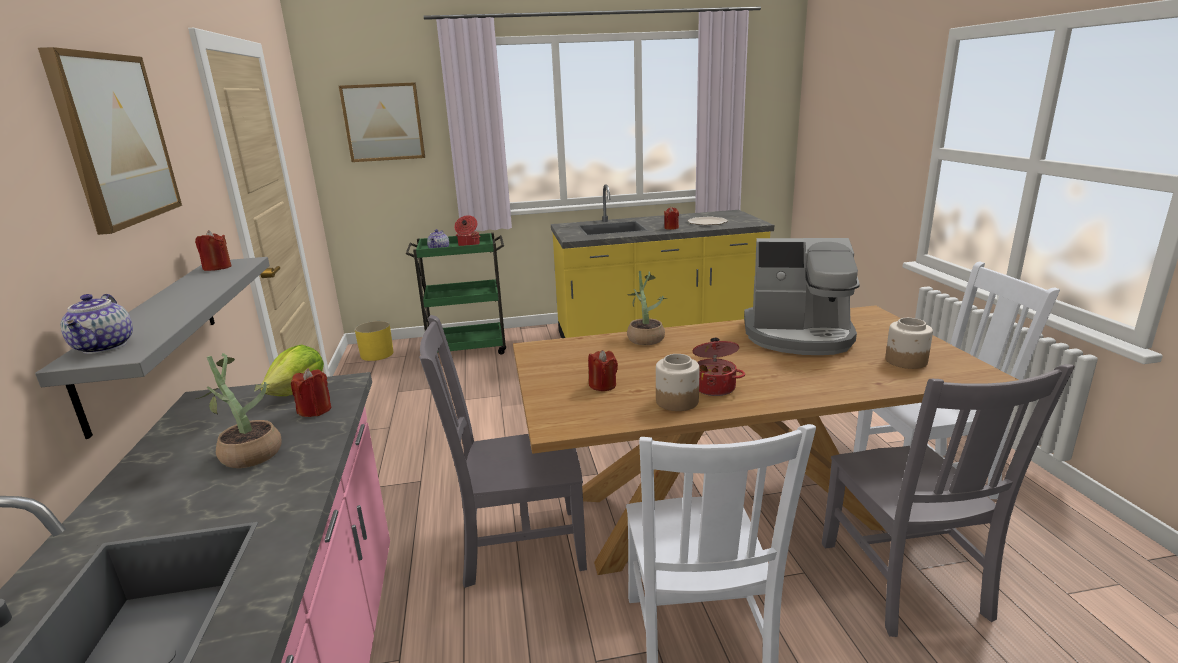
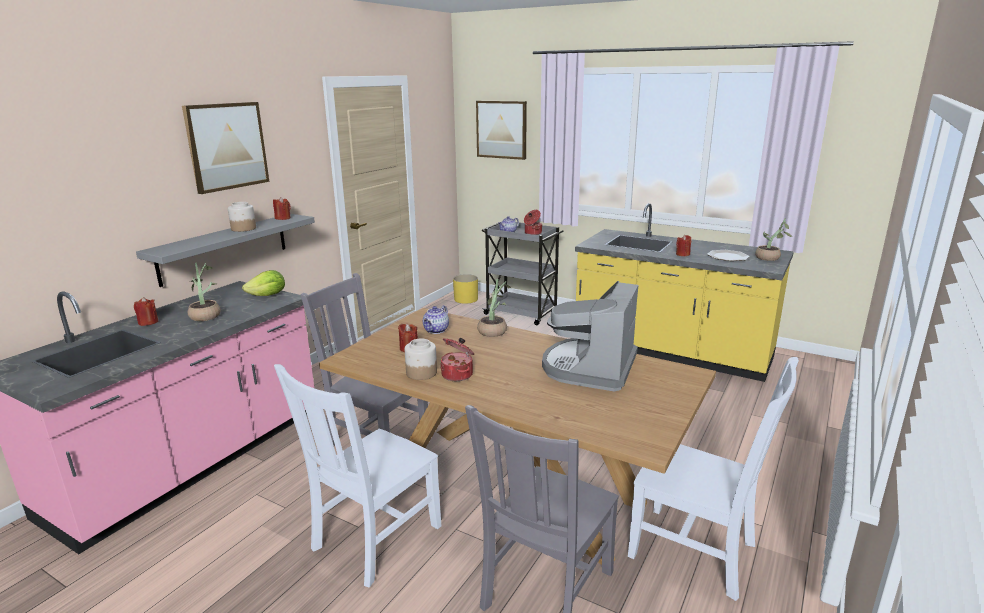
camera: 40 degrees right, 0 degrees up
teapot [60,294,133,354] -> teapot moved to [423,305,449,334]
red candle [291,368,331,417] -> red candle moved to [134,297,158,326]
green cart [406,233,506,355] -> grey cart [481,222,564,325]
coffee machine [744,238,860,355] -> coffee machine turned 60 degrees clockwise [542,281,638,392]
jar [885,318,933,369] -> jar moved to [228,202,256,232]
none -> potted plant [755,218,793,261]

